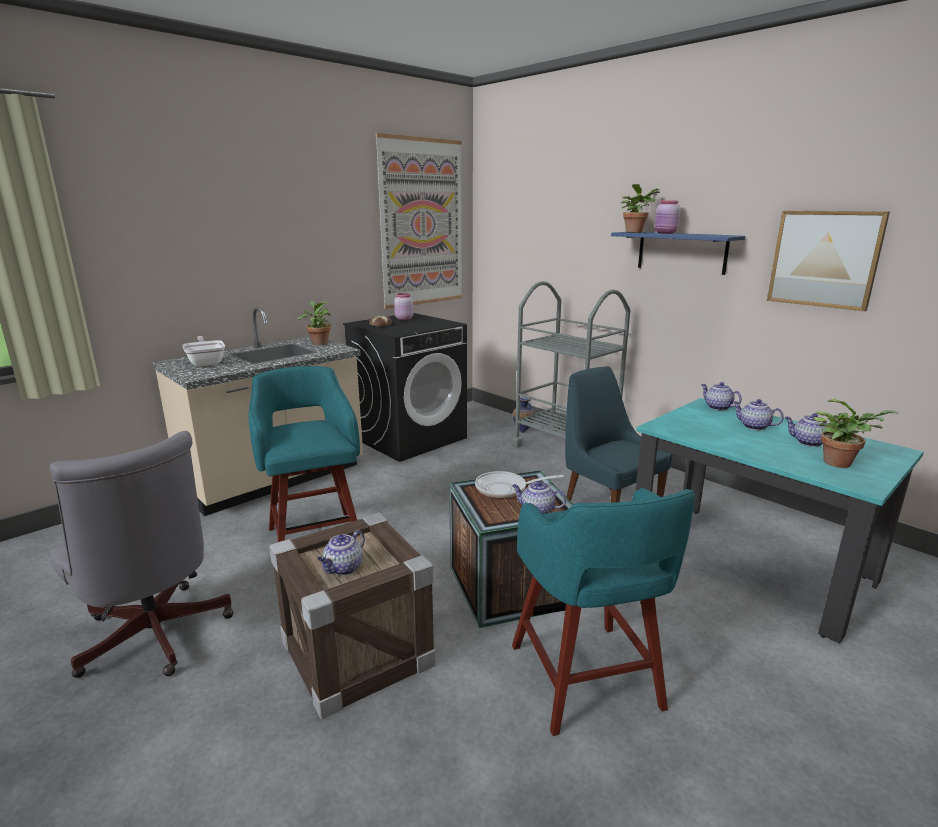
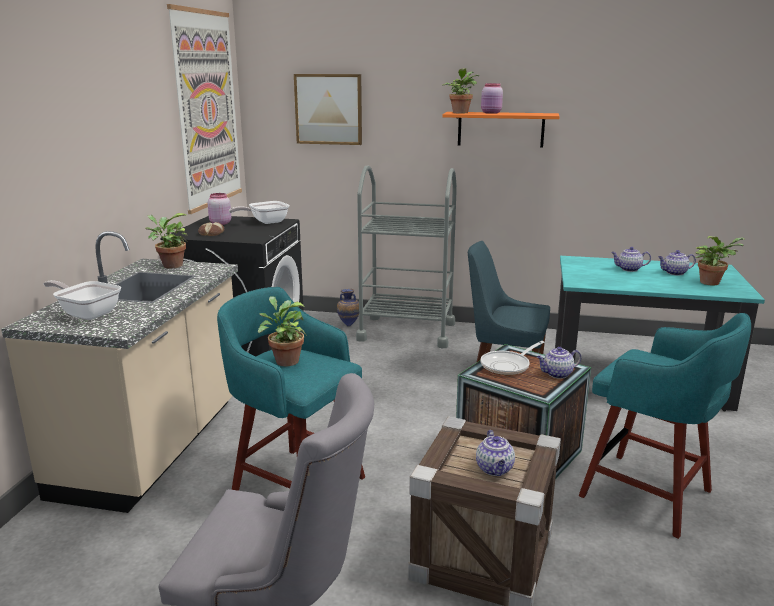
camera: 35 degrees left, 0 degrees up
blue shelf [611,232,745,275] -> orange shelf [443,112,560,148]
teapot [701,382,742,410] -> none
picture [767,211,890,311] -> picture moved to [294,74,362,145]
none -> frying pan [229,201,290,224]
none -> potted plant [258,296,307,367]

